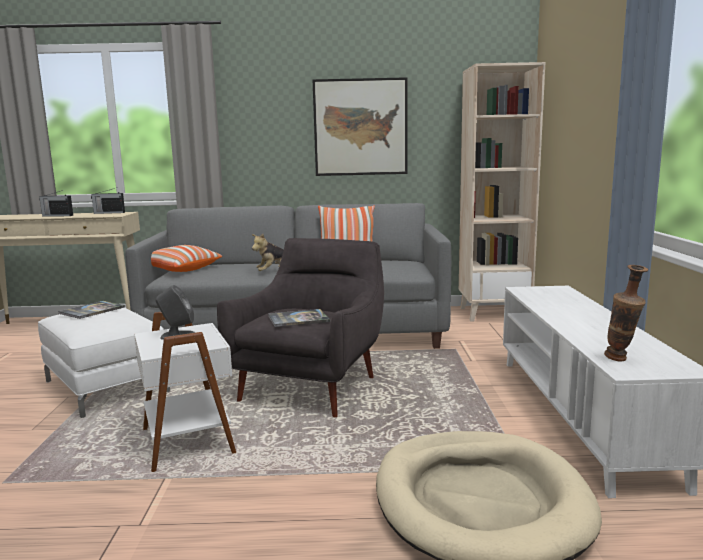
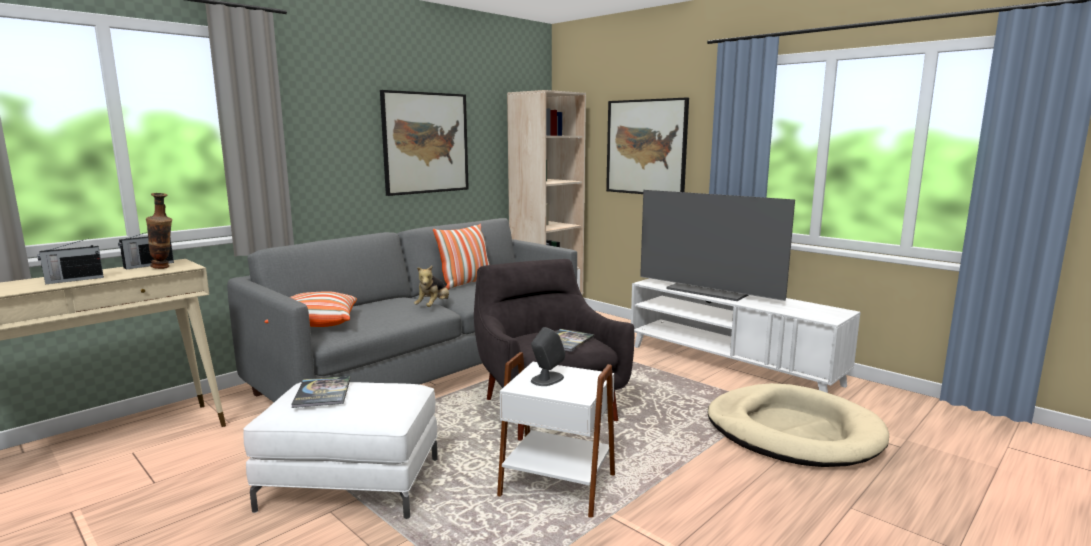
camera: 45 degrees left, 0 degrees up
vase [604,265,648,361] -> vase moved to [146,193,172,269]
none -> picture [606,98,689,194]
none -> television [640,190,795,301]

